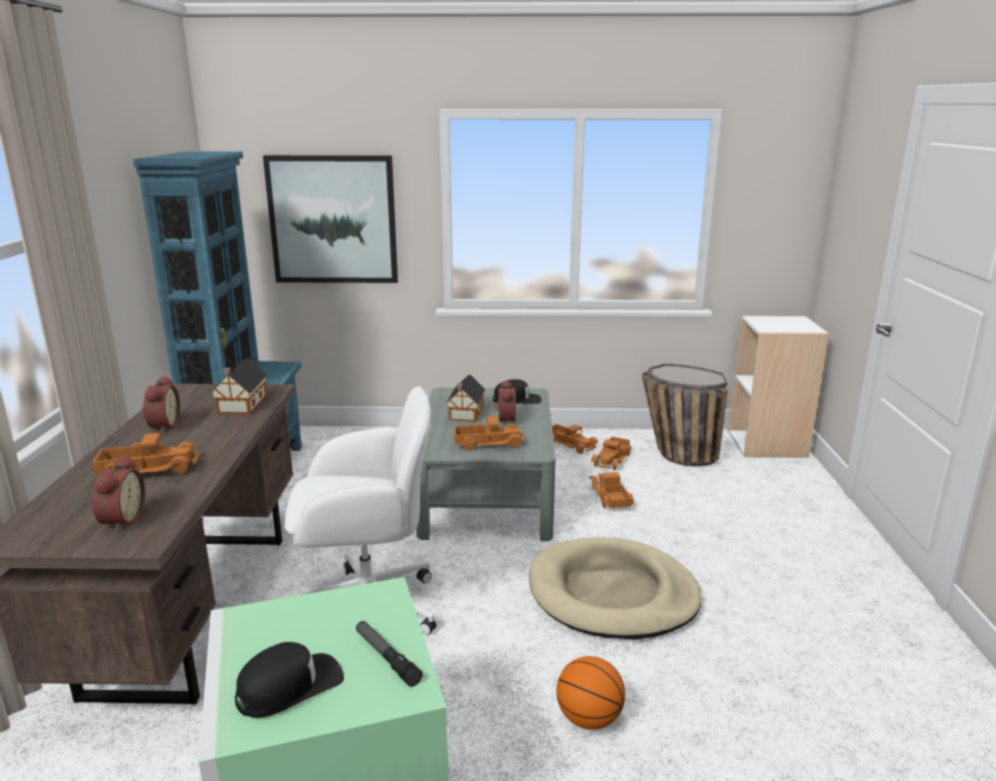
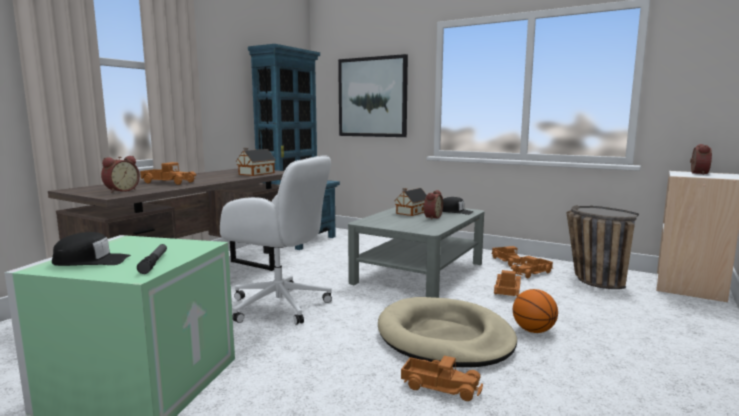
camera: 30 degrees right, 10 degrees down
alarm clock [142,376,180,433] -> alarm clock moved to [690,144,712,175]
toy truck [454,416,524,451] -> toy truck moved to [401,356,483,401]
basketball [556,656,625,730] -> basketball moved to [513,289,558,333]

